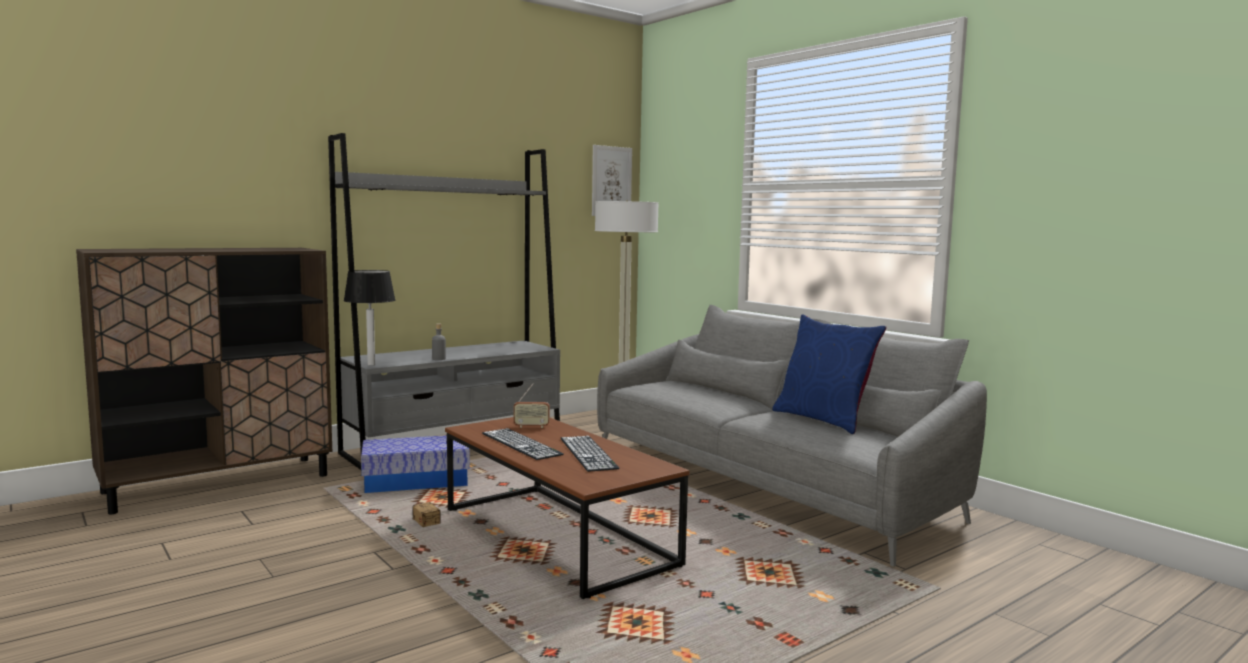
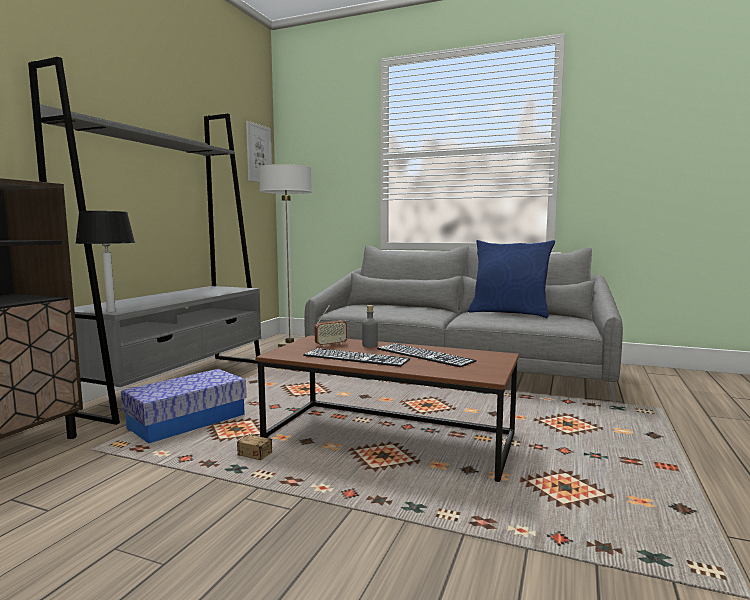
camera: 30 degrees left, 0 degrees up
grey bottle [432,323,446,360] -> grey bottle moved to [362,305,378,348]

